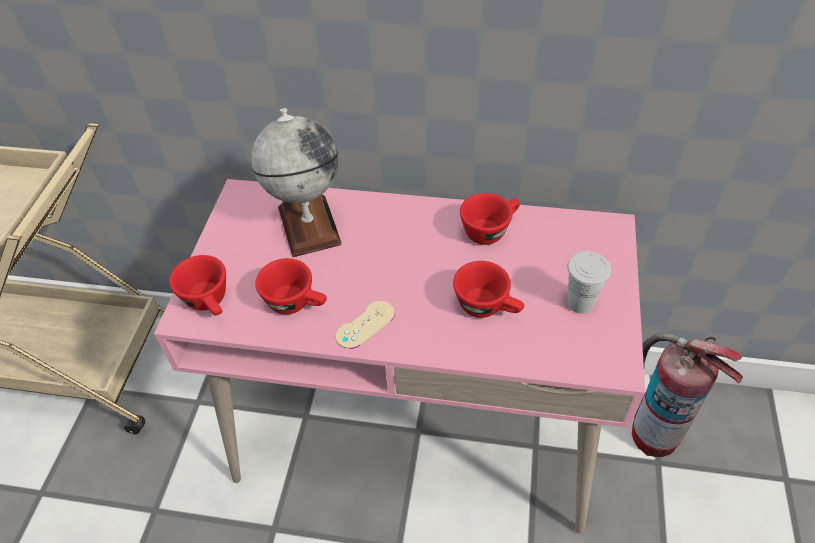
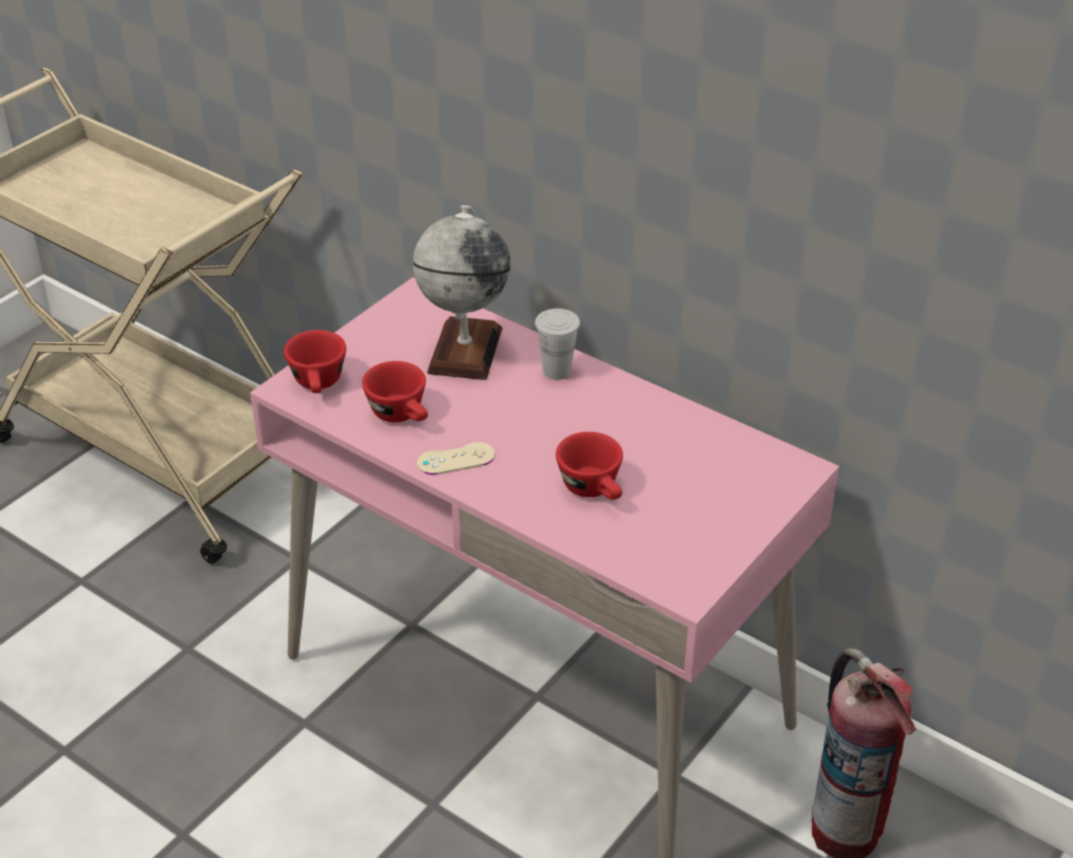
camera: 25 degrees right, 10 degrees down
red cup [460,193,520,245] -> none
white cup [567,251,611,314] -> white cup moved to [535,308,580,380]

